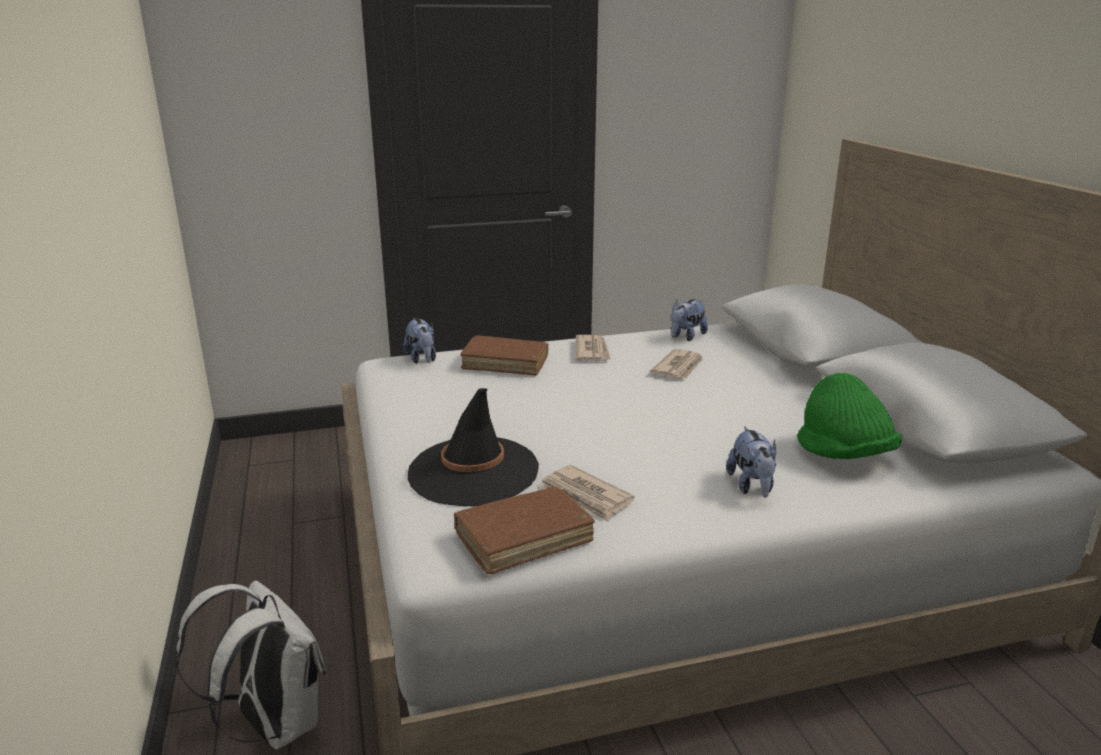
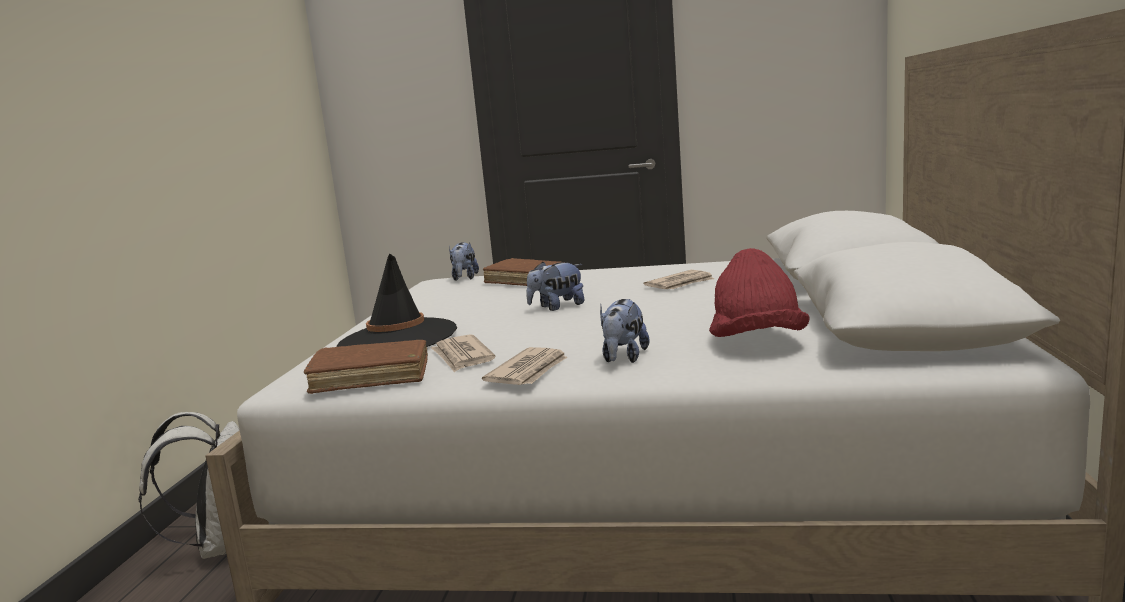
camera: 25 degrees right, 10 degrees down
newspaper [576,335,611,361] -> newspaper moved to [482,347,567,385]
plush toy [671,299,708,341] -> plush toy moved to [526,262,584,311]
green hat [797,373,902,459] -> red hat [709,248,810,337]

